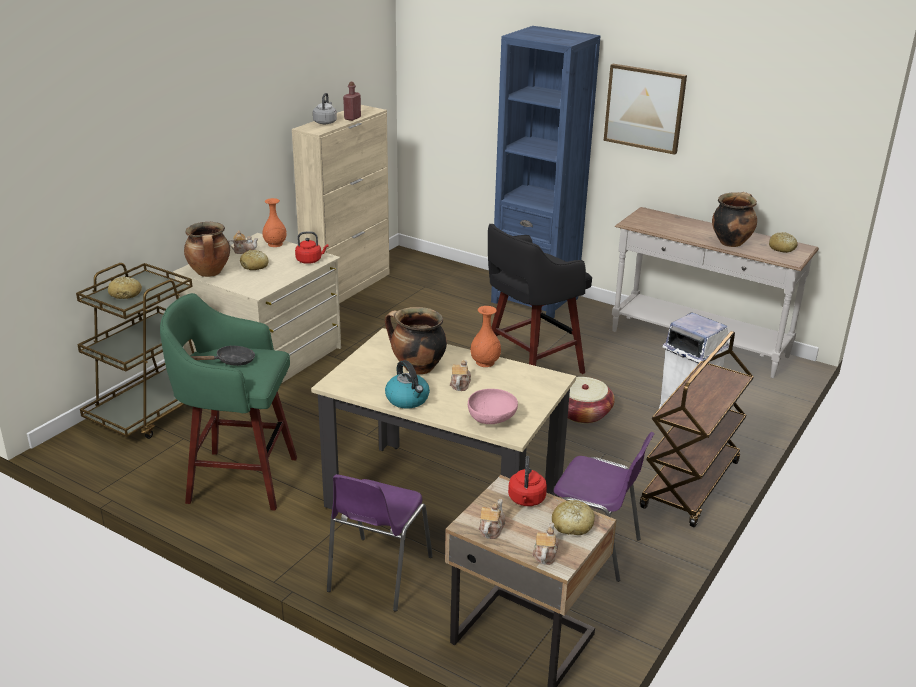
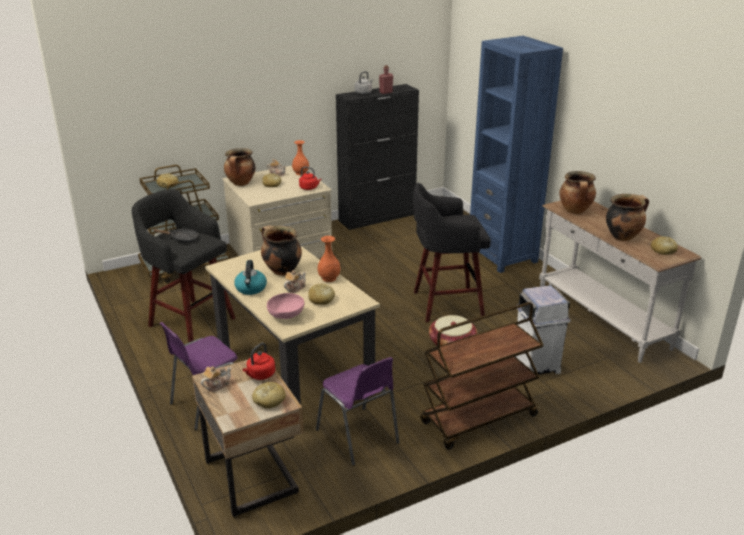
camera: 30 degrees right, 0 degrees up
green stool [160,293,297,511] -> black stool [132,189,235,342]
beige cabinet [292,105,389,303] -> black cabinet [336,84,419,230]
teapot [532,522,559,565] -> none
picture [604,64,687,155] -> none
none -> bread [308,283,335,305]
none -> cooking pot [559,171,596,214]

